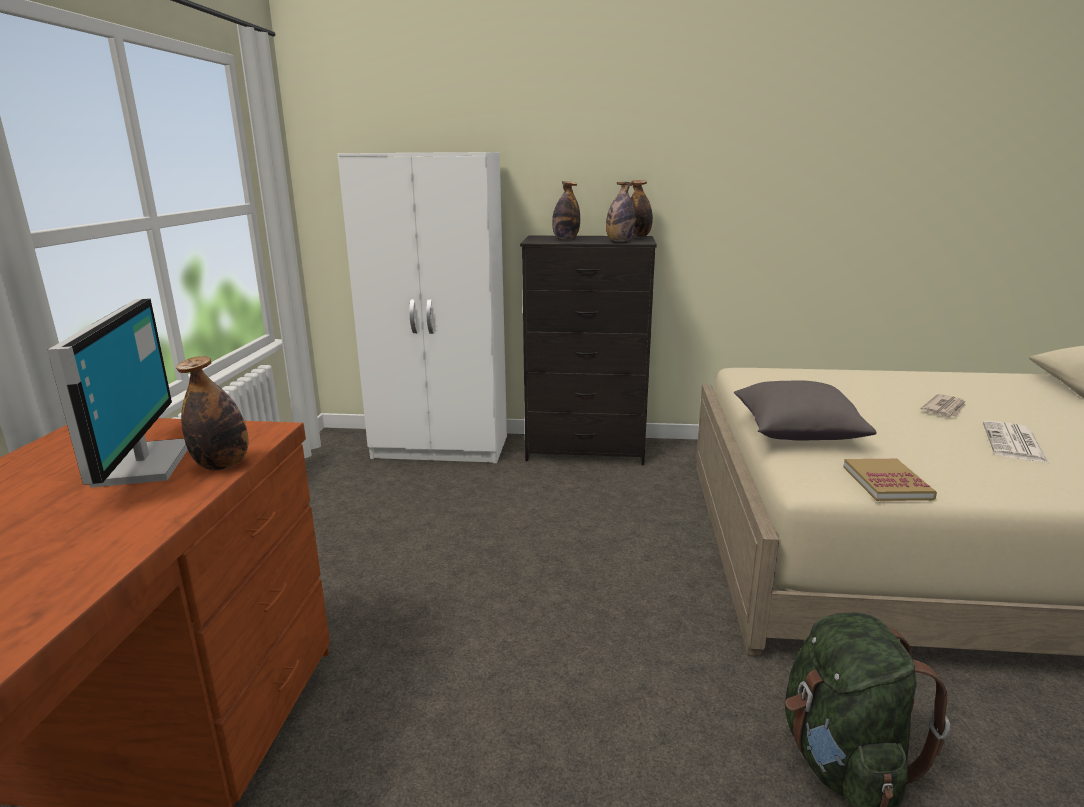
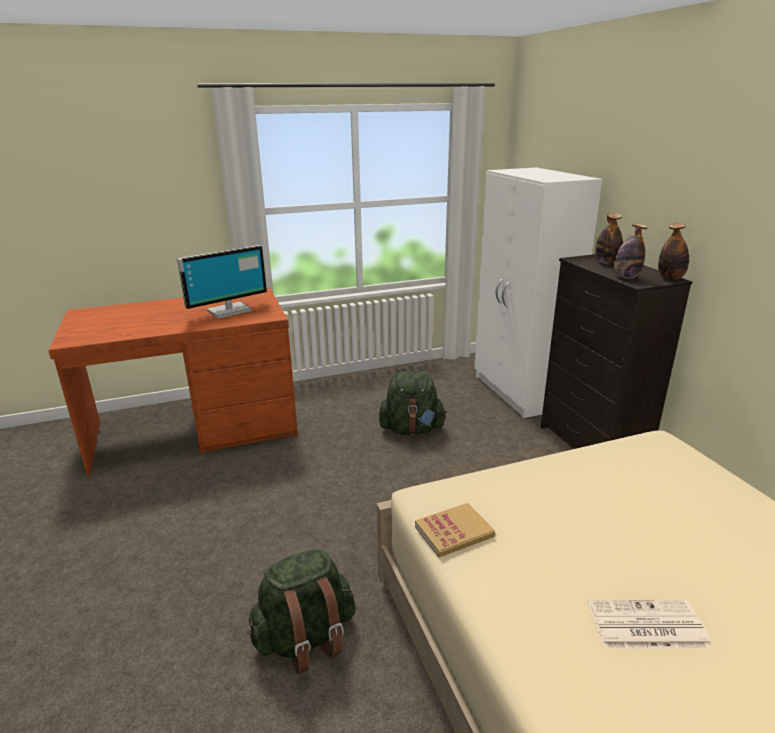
camera: 65 degrees right, 5 degrees up
bottle [176,356,249,470] -> none
grey pillow [734,380,876,441] -> none
newspaper [921,394,966,417] -> none
none -> green backpack [379,371,447,435]

